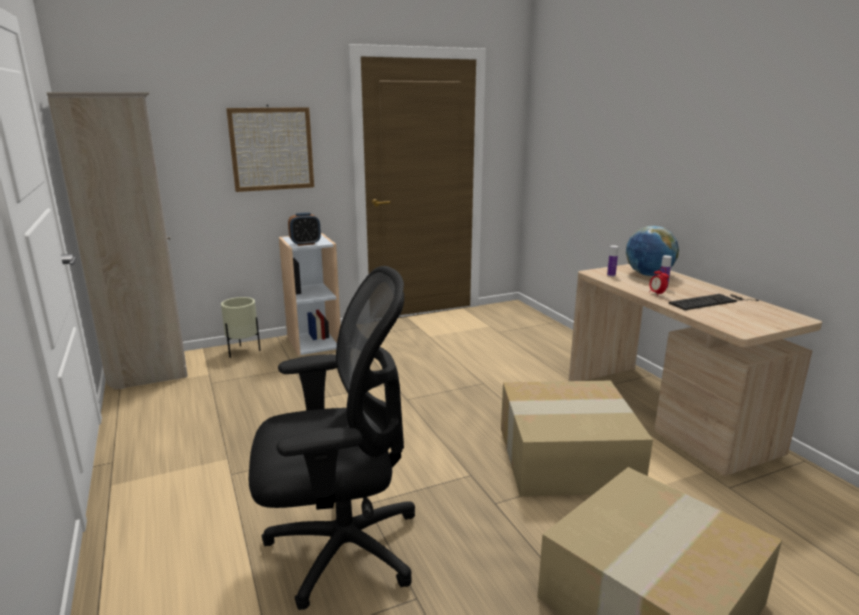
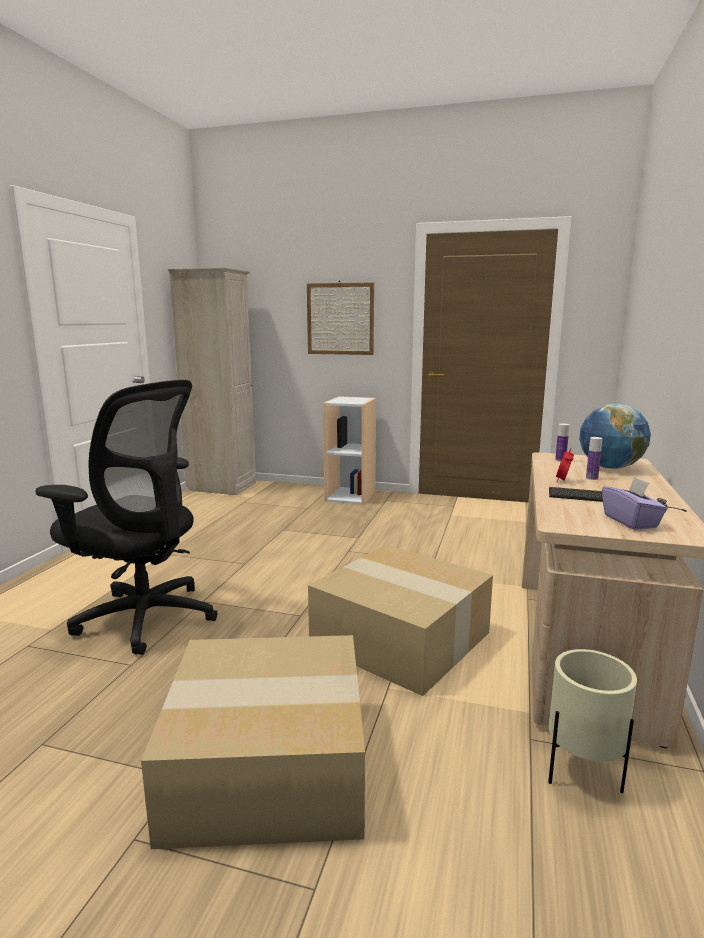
camera: 40 degrees right, 5 degrees down
beige planter [221,297,261,358] -> beige planter moved to [548,649,637,794]
alarm clock [288,212,321,246] -> none
none -> purple tissue box [602,477,667,530]

